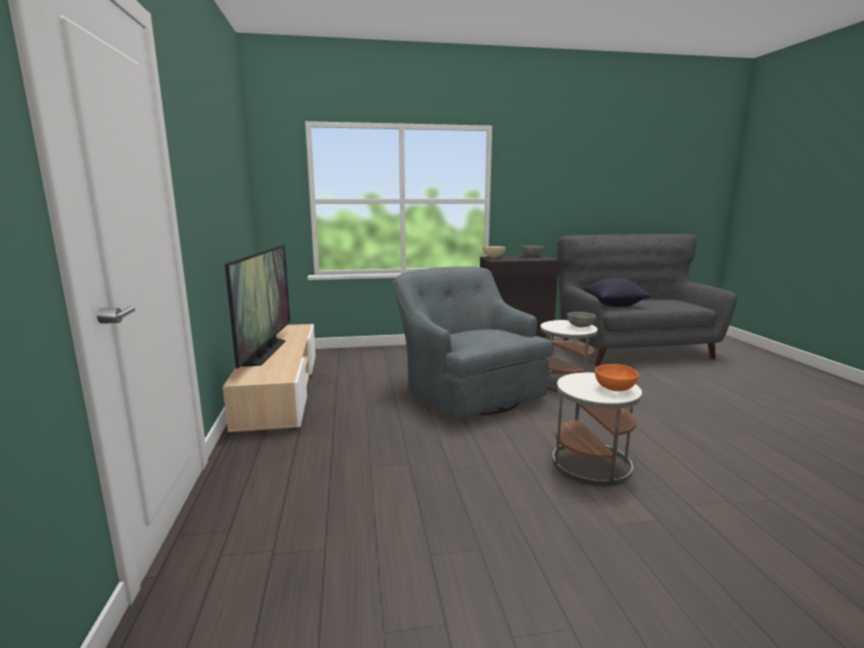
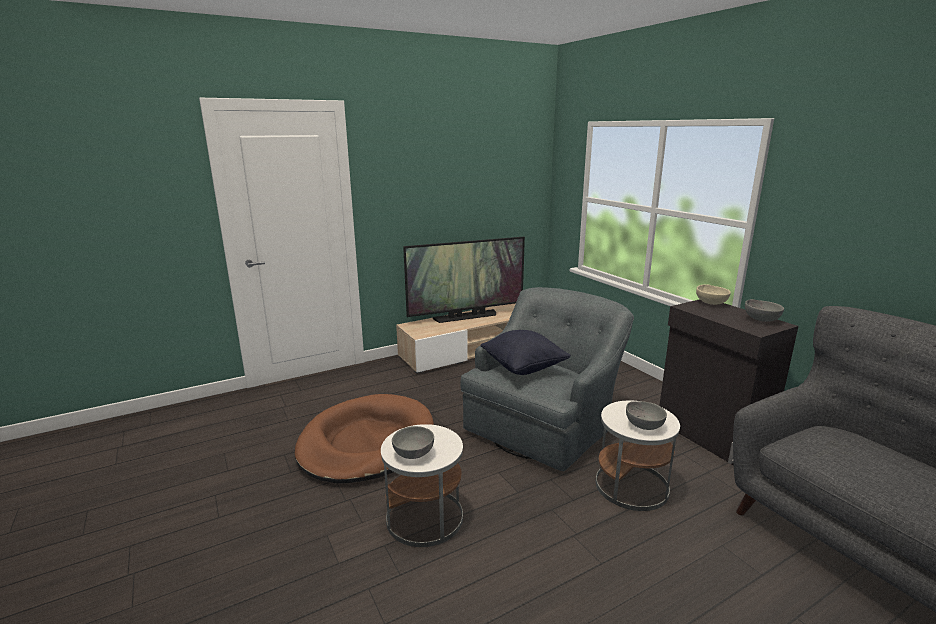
camera: 70 degrees right, 5 degrees up
black pillow [583,278,651,307] -> black pillow moved to [480,330,571,375]
orange bowl [595,364,639,391] -> grey bowl [392,426,434,459]
none -> brown dog bed [295,394,434,483]

